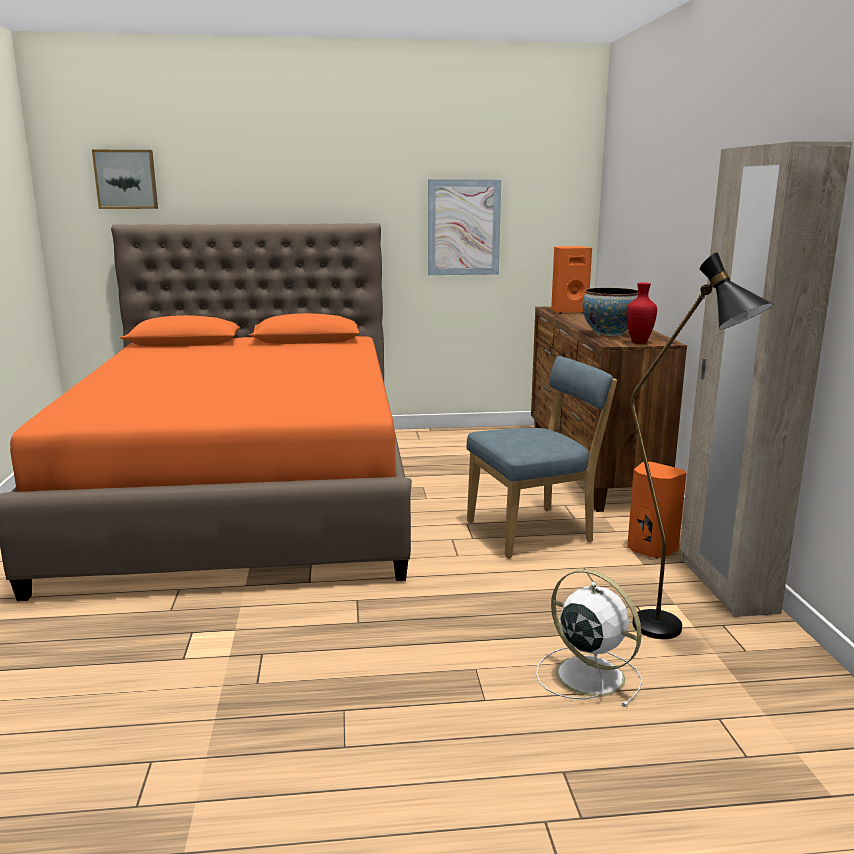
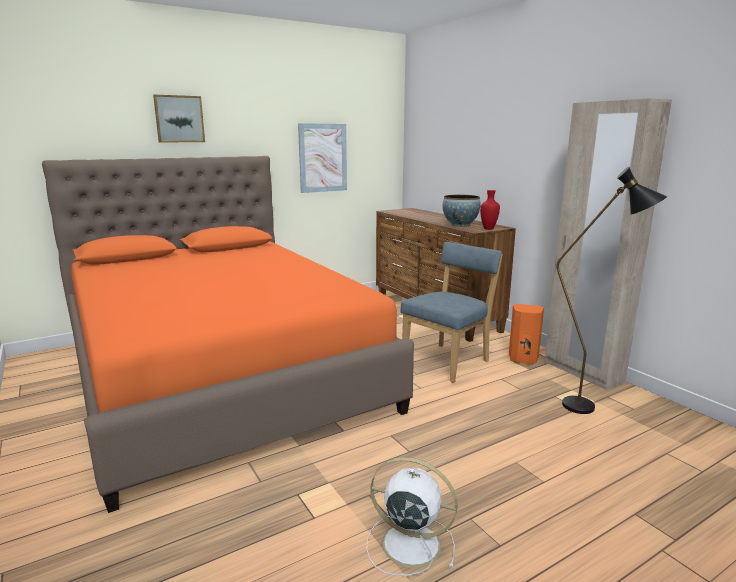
camera: 25 degrees left, 0 degrees up
picture [92,150,158,209] -> picture moved to [153,95,205,142]
white fan [536,569,642,707] -> white fan moved to [366,457,458,576]
orange speaker [551,246,592,314] -> none

